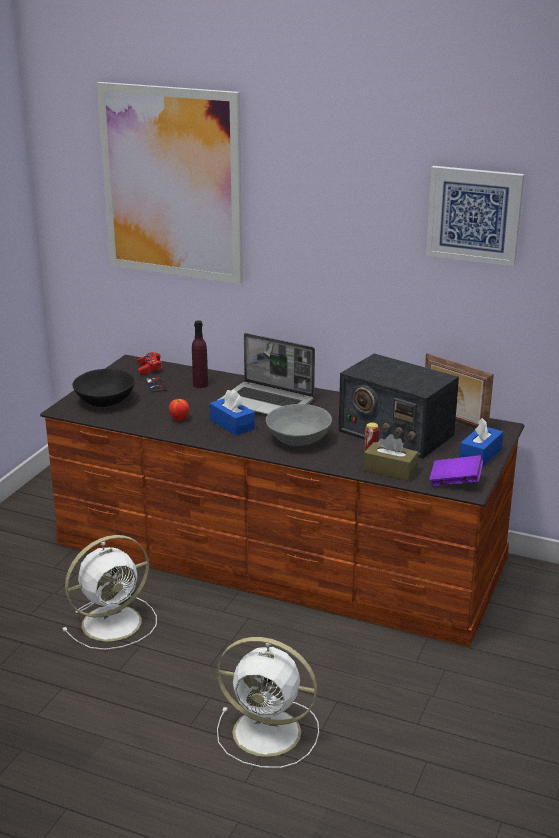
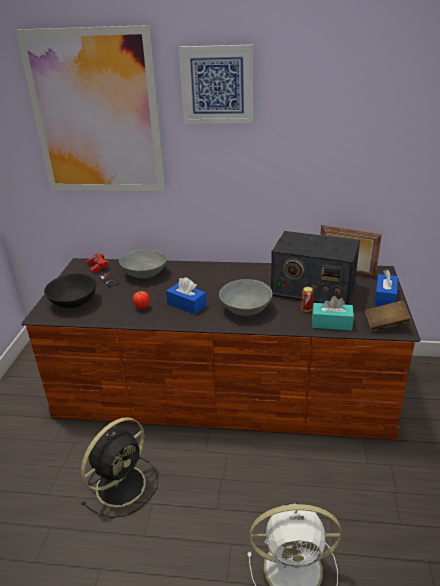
camera: 15 degrees left, 5 degrees up
white fan [62,535,157,650] -> black fan [81,417,159,518]
purple bottle [192,320,208,388] -> grey bowl [119,249,167,278]
laptop [218,333,315,415] -> none
brown tissue box [363,434,419,481] -> turquoise tissue box [312,296,354,331]
picture [426,166,524,266] -> picture moved to [179,45,253,124]
purple book [429,455,483,486] -> brown book [365,300,411,332]

